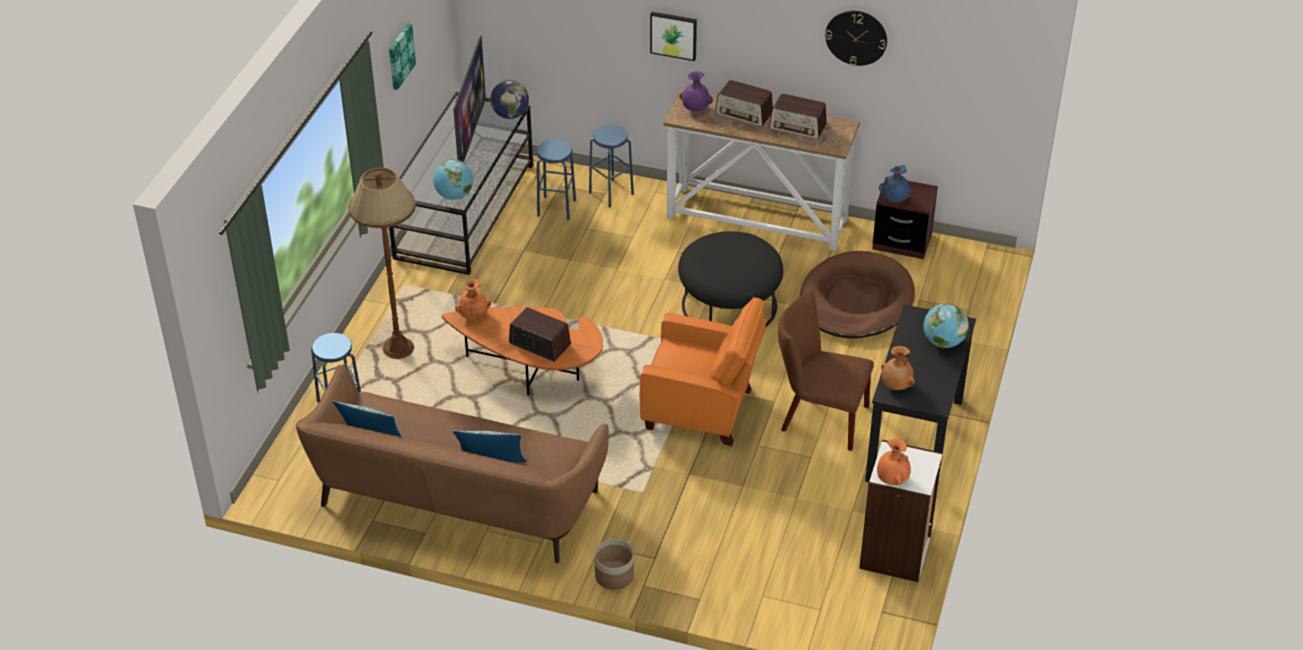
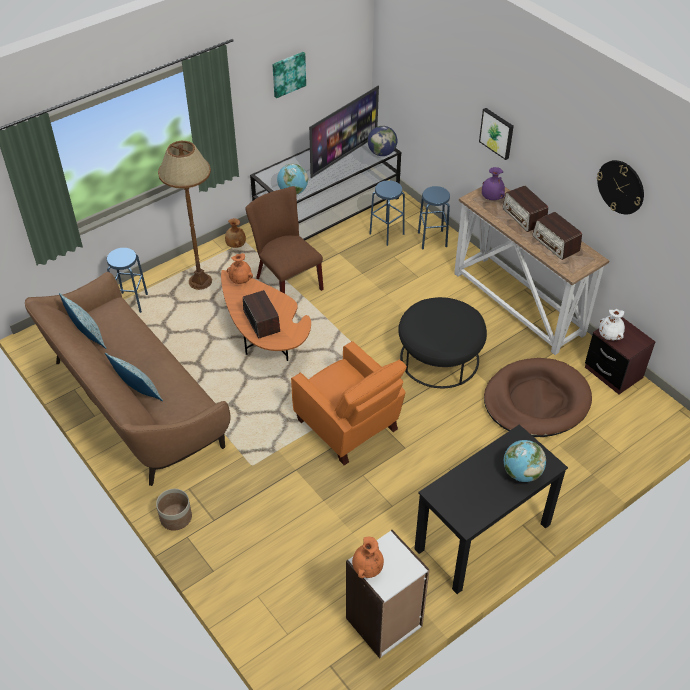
camera: 35 degrees right, 5 degrees up
brown chair [778,289,874,451] -> brown chair moved to [245,186,324,294]
blue vase [879,165,912,203] -> white vase [599,309,625,341]
brown vase [881,346,915,390] -> brown vase moved to [225,218,246,248]

